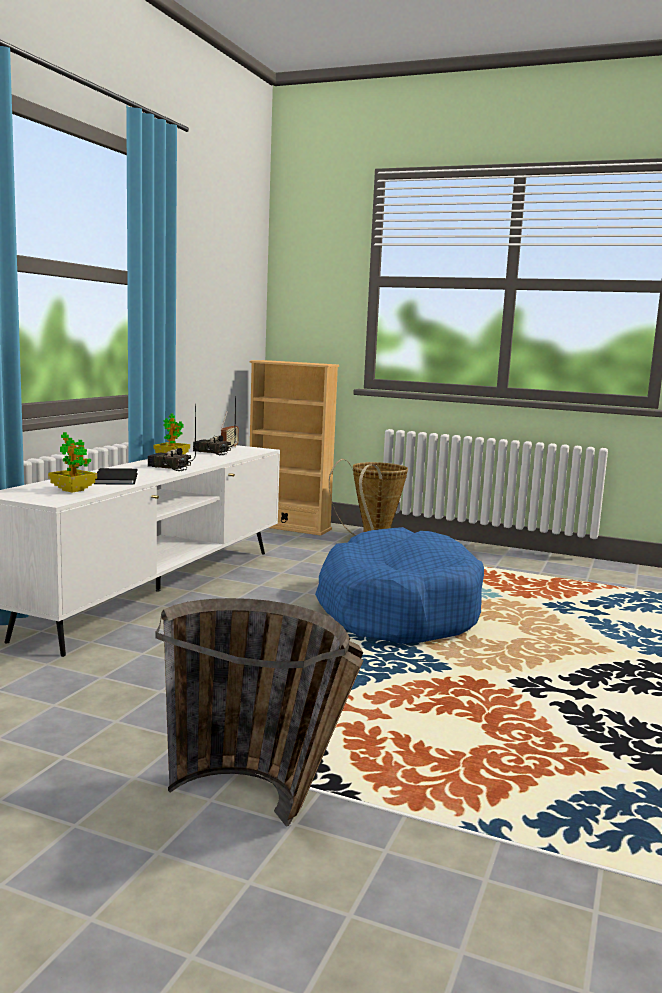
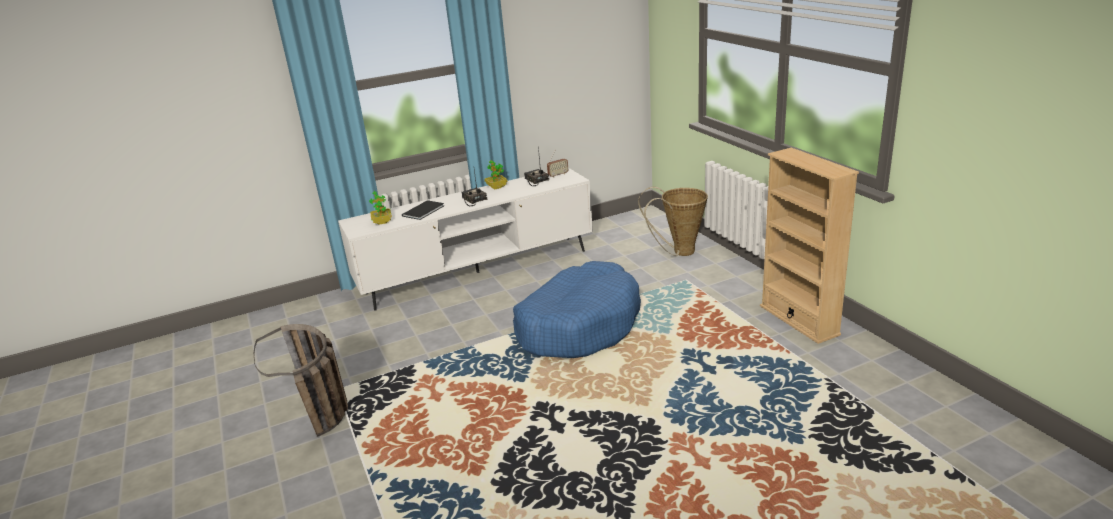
camera: 45 degrees right, 15 degrees up
beige bookcase [250,360,339,536] -> beige bookcase moved to [760,148,859,344]

